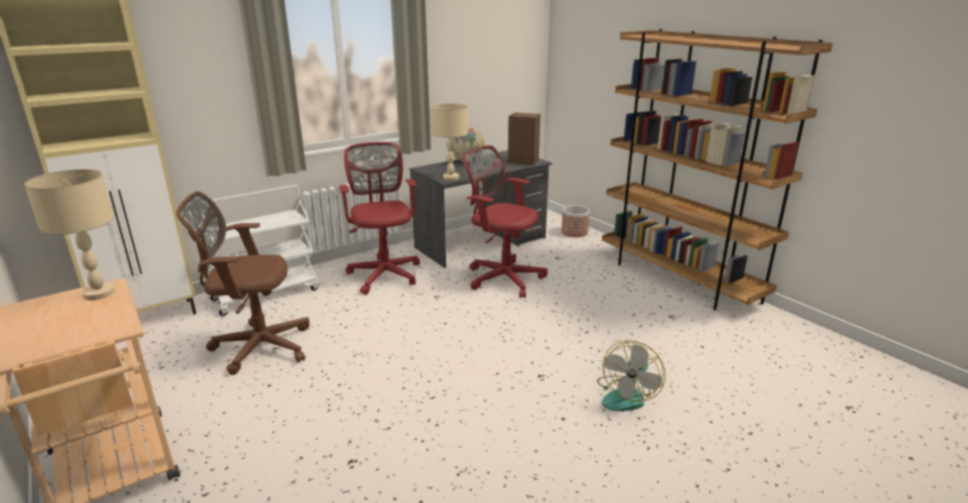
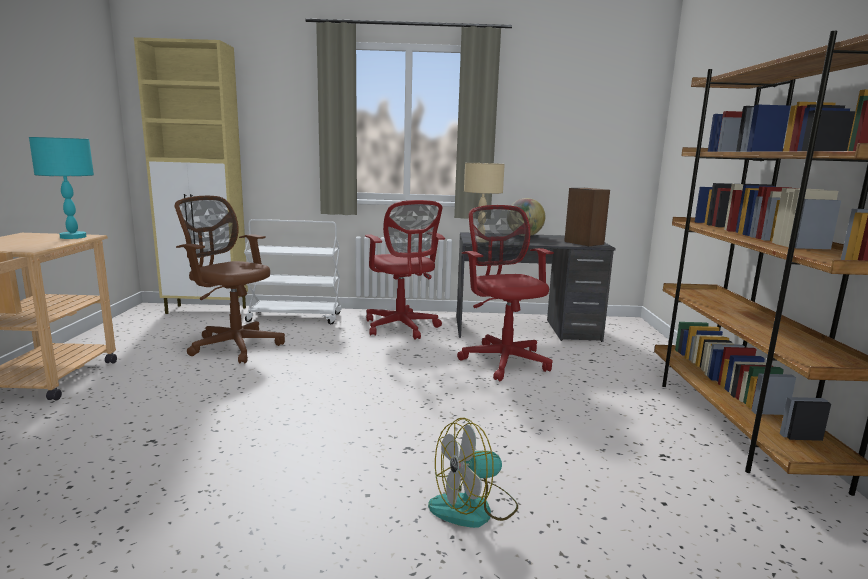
camera: 35 degrees right, 10 degrees down
beige table lamp [24,169,115,300] -> turquoise table lamp [29,137,94,239]
red office chair [339,142,420,295] -> red office chair turned 135 degrees clockwise [365,200,445,340]
planter [561,205,590,237] -> none

